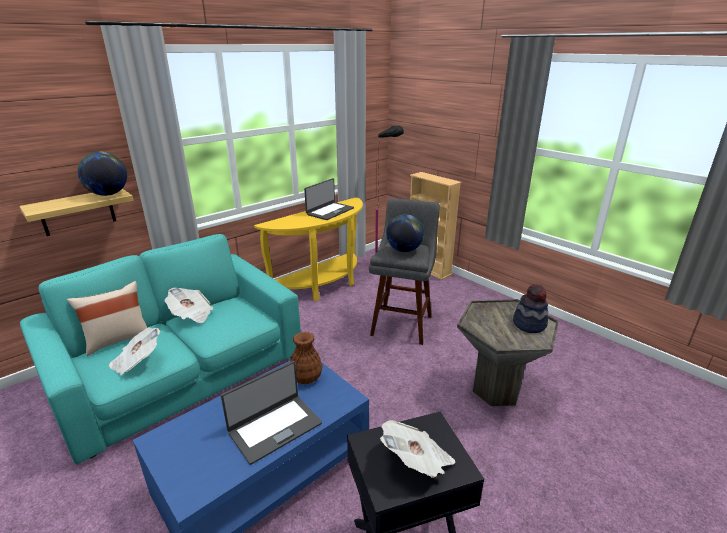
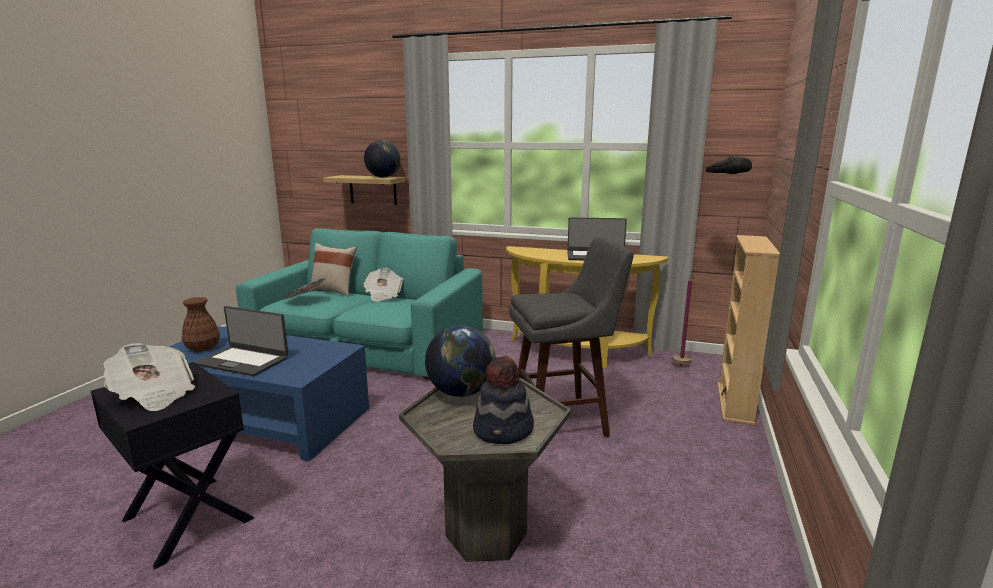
camera: 60 degrees right, 10 degrees down
brown vase [290,332,323,384] -> brown vase moved to [181,297,220,352]
globe [386,214,424,252] -> globe moved to [425,325,496,397]

